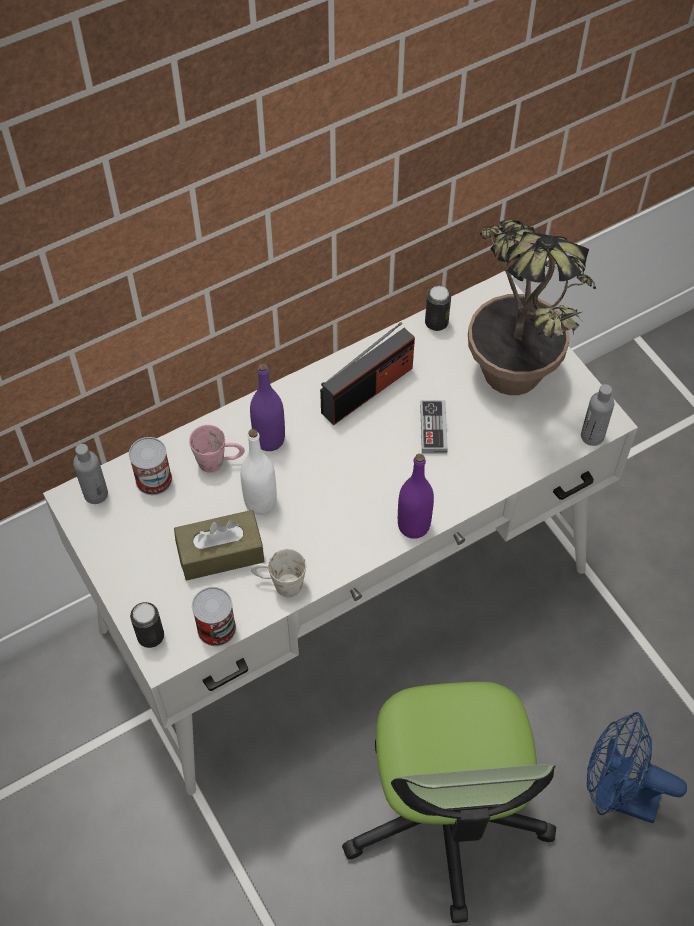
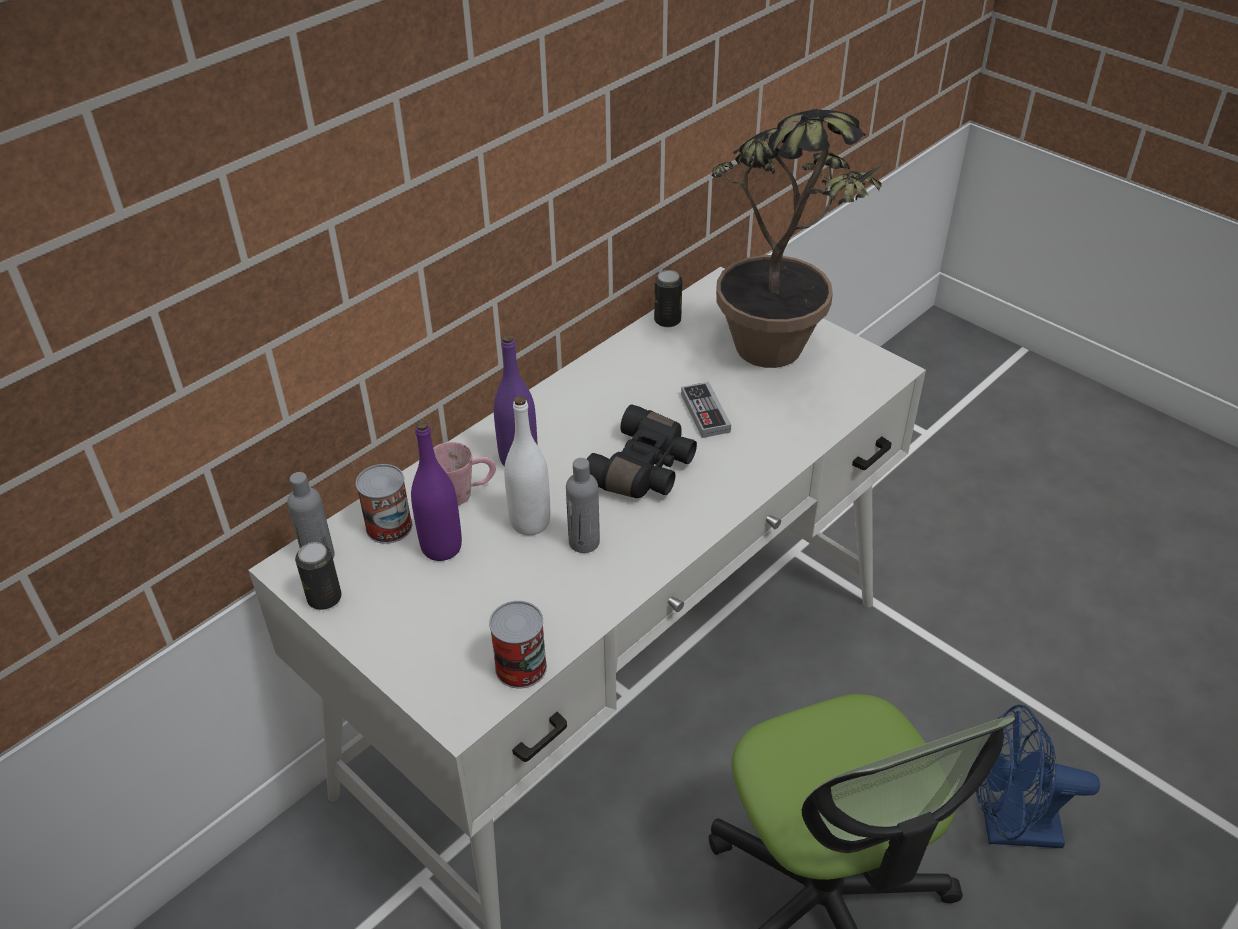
camera: 15 degrees left, 15 degrees down
can [130,602,164,648] -> can moved to [295,542,342,610]
brown tissue box [174,510,264,580] -> none
white mug [251,549,306,597] -> none
radio [320,322,415,425] -> none
purple bottle [398,454,434,539] -> purple bottle moved to [411,421,462,561]
grey bottle [581,384,614,446] -> grey bottle moved to [566,458,600,553]
none -> black binoculars [587,404,697,498]

